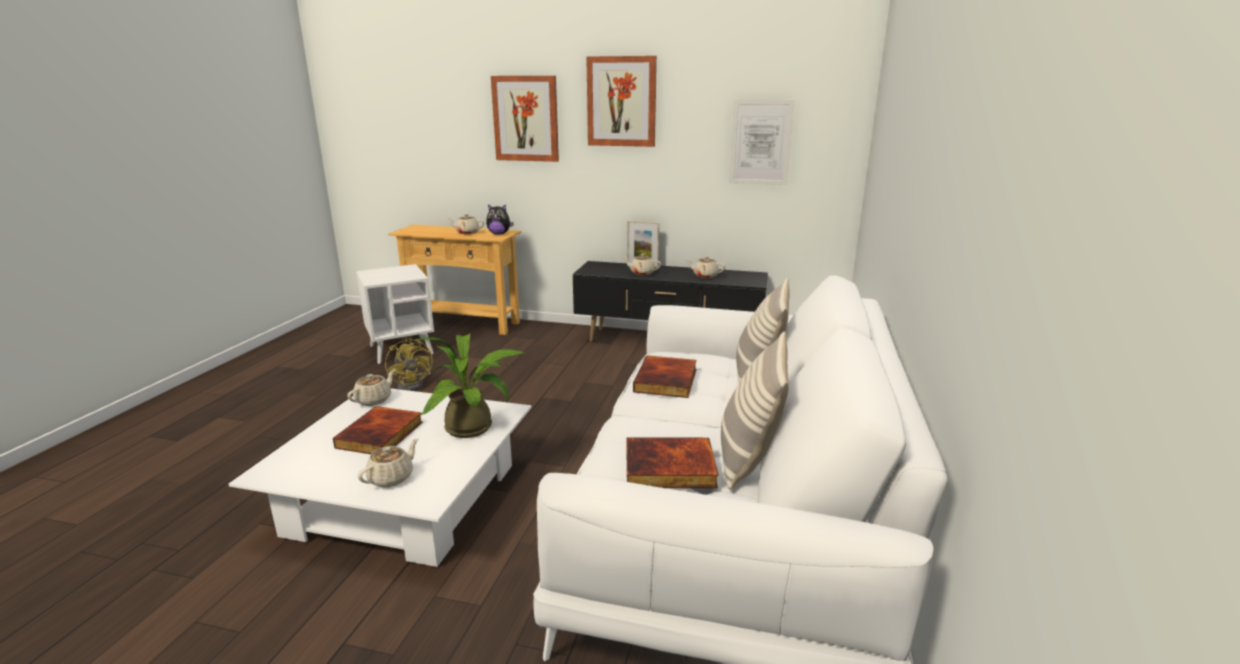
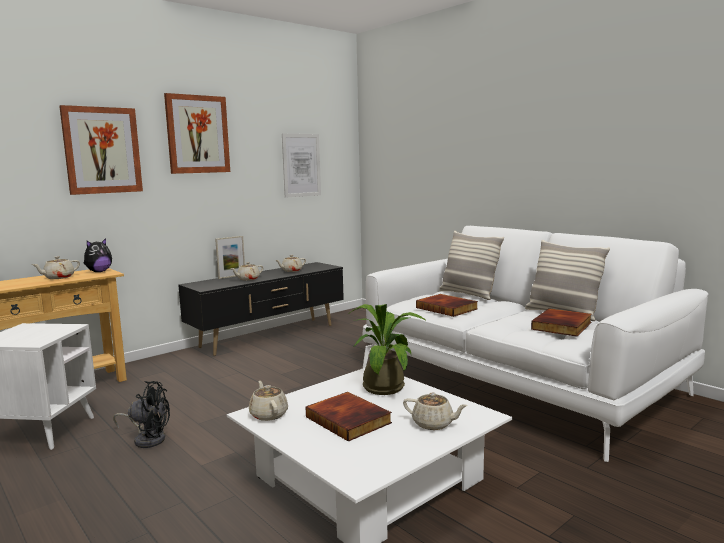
camera: 55 degrees left, 10 degrees down
beige teapot [358,438,419,487] -> beige teapot turned 135 degrees clockwise [403,393,468,430]
yellow fan [385,337,432,391] -> black fan [113,381,170,448]

